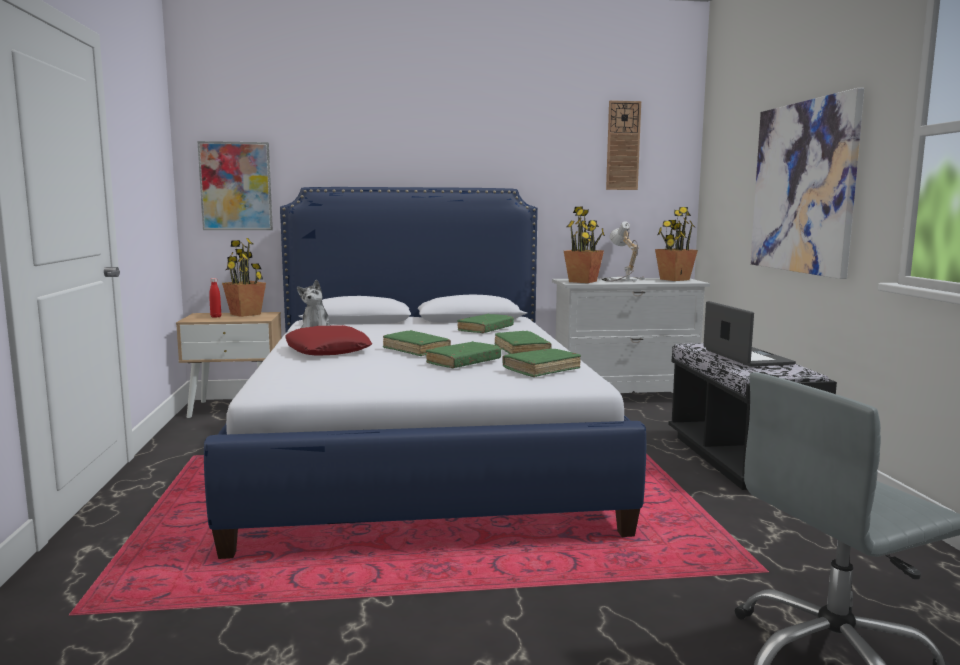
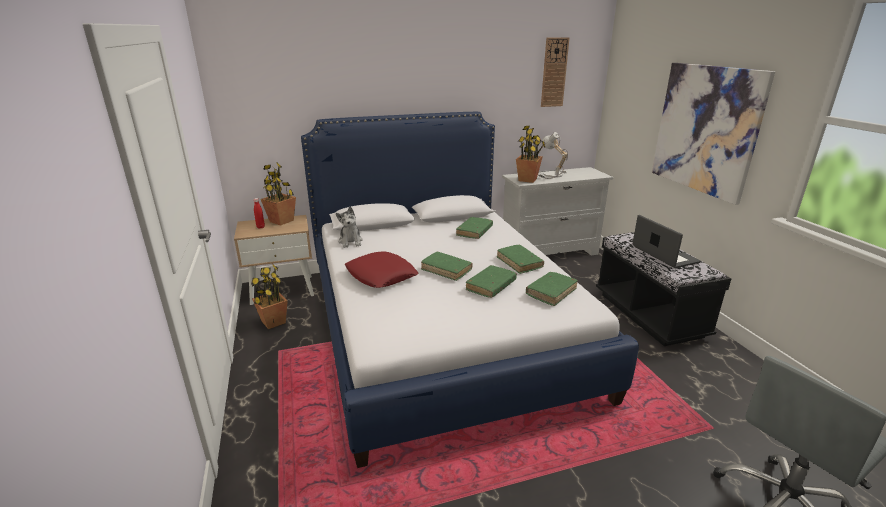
camera: 10 degrees left, 15 degrees up
picture [197,141,273,230] -> none
potted plant [655,207,698,281] -> potted plant moved to [251,264,288,329]

